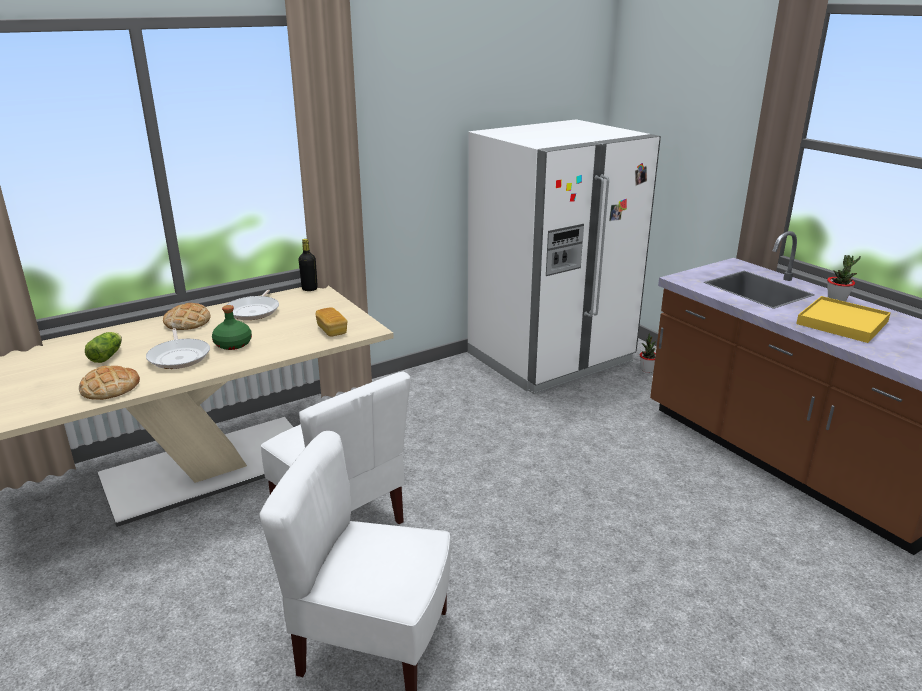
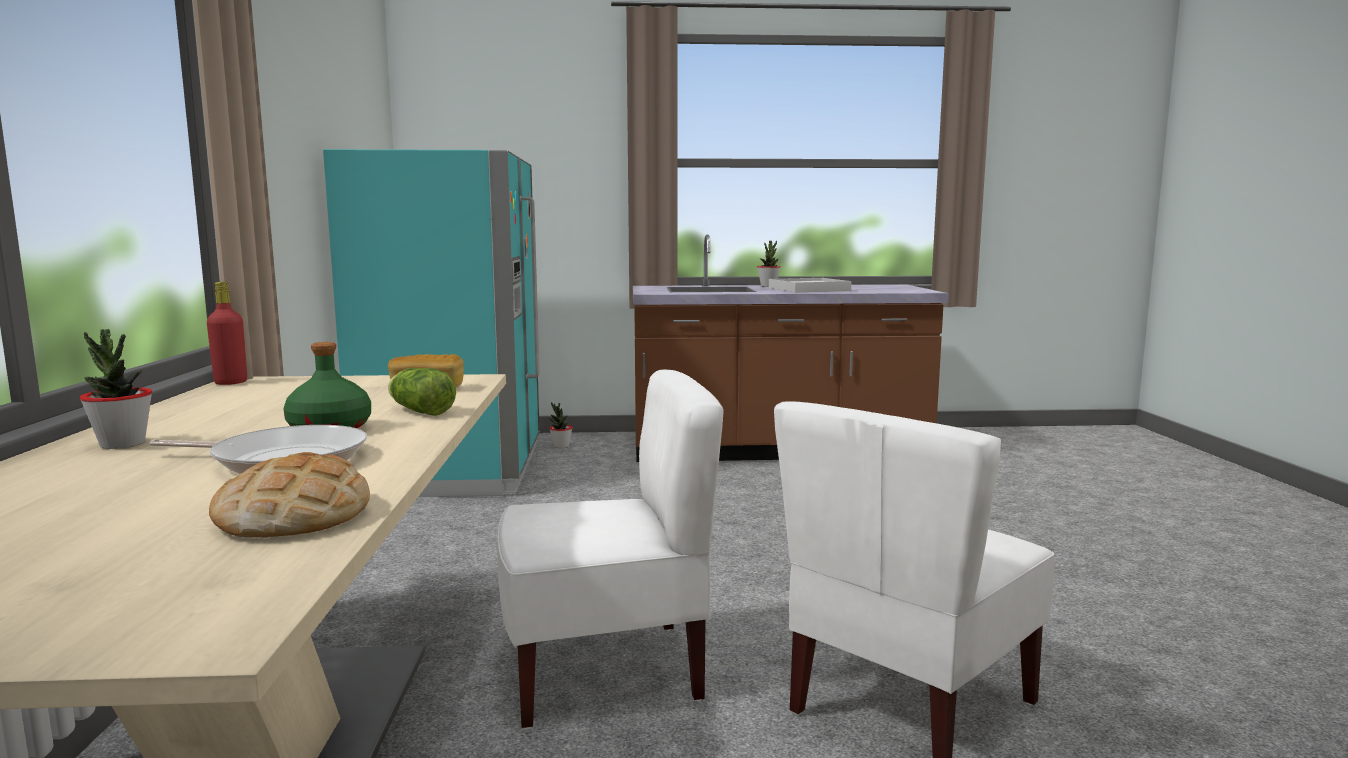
camera: 60 degrees left, 15 degrees down
lettuce [85,332,122,363] -> lettuce moved to [388,368,456,416]
bread [163,303,211,330] -> potted plant [80,329,152,449]
frying pan [227,290,279,320] -> none
black bottle [298,239,318,291] -> red bottle [207,282,247,385]
white fridge [468,119,661,394] -> turquoise fridge [323,149,540,497]
yellow tray [796,296,891,343] -> white tray [769,278,852,293]

